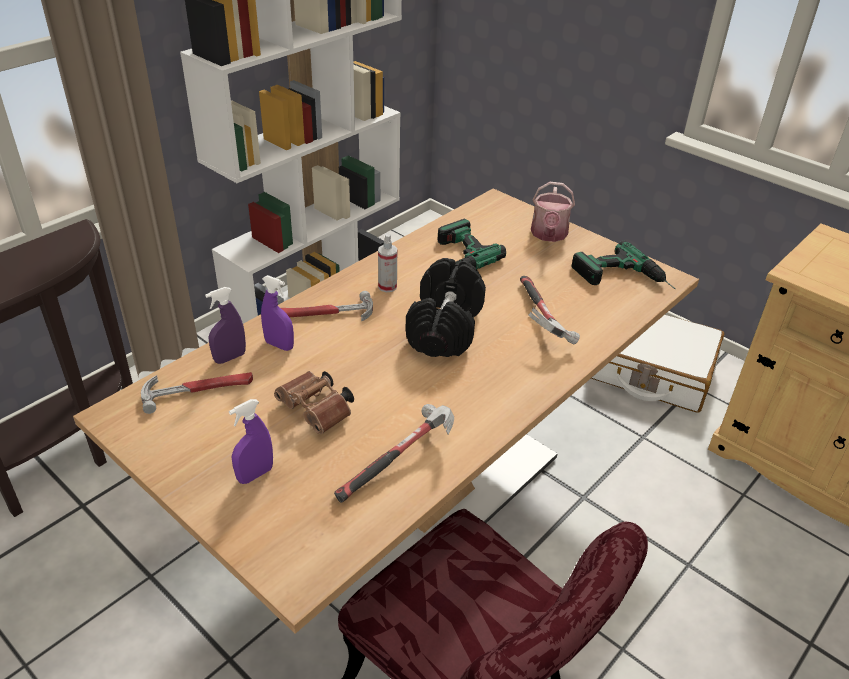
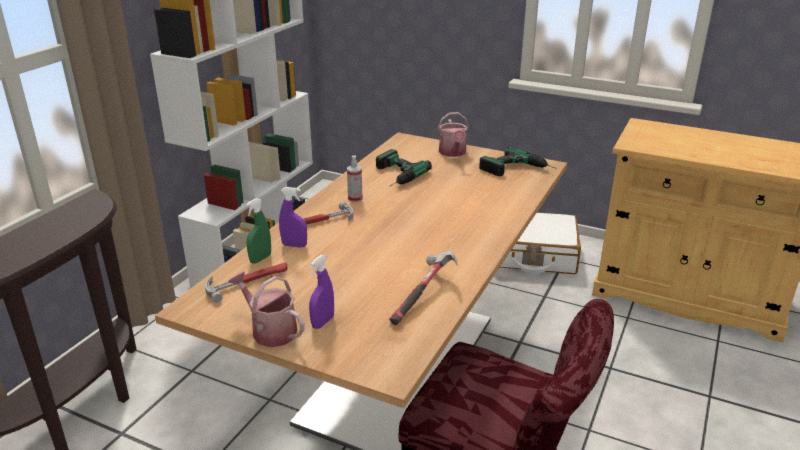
camera: 15 degrees left, 10 degrees down
purple spray bottle [205,287,246,364] -> green spray bottle [245,198,271,264]
brown binoculars [274,371,354,434] -> none
black dumbbell [405,258,486,357] -> none
hammer [520,276,580,345] -> none
none -> watering can [228,271,305,347]

